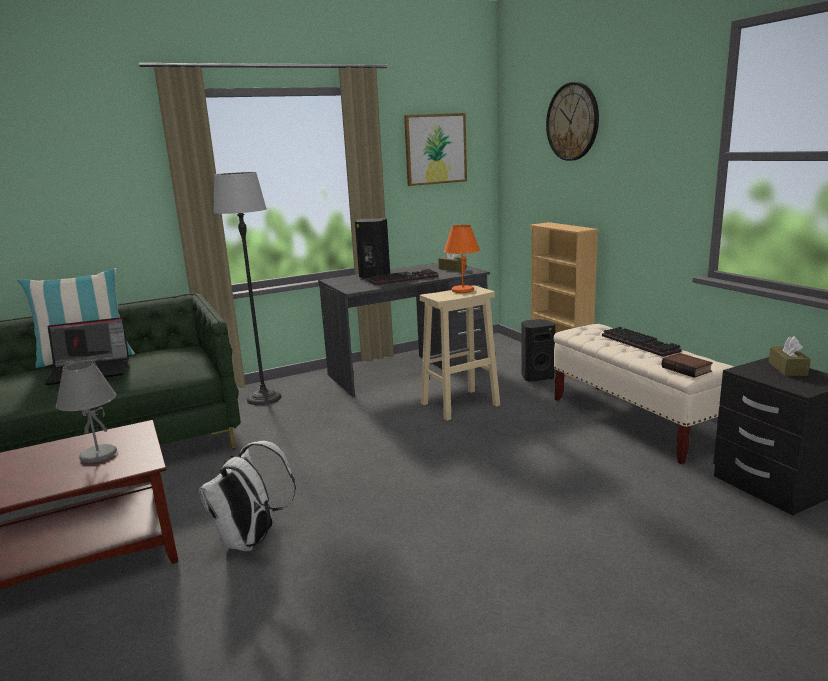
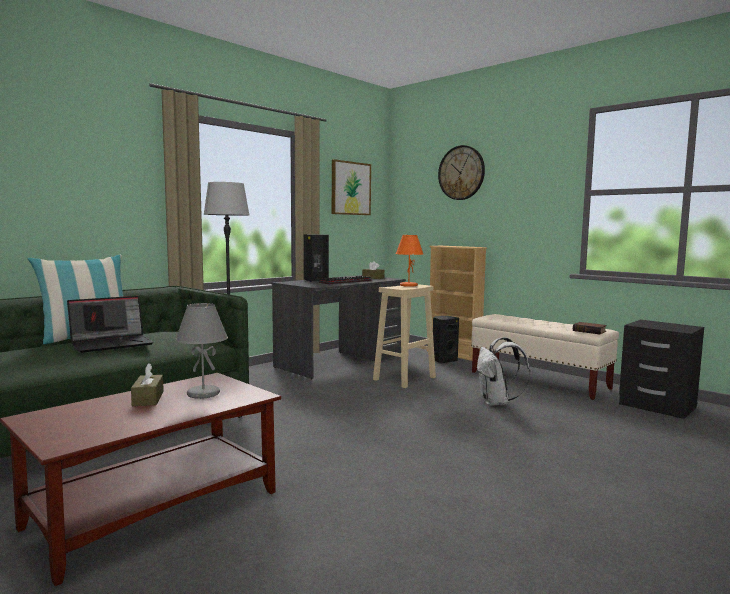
camera: 20 degrees left, 10 degrees down
white backpack [199,441,296,551] -> white backpack moved to [477,337,530,406]
keyboard [602,327,682,357] -> none
brown tissue box [769,336,811,376] -> brown tissue box moved to [131,363,164,406]

